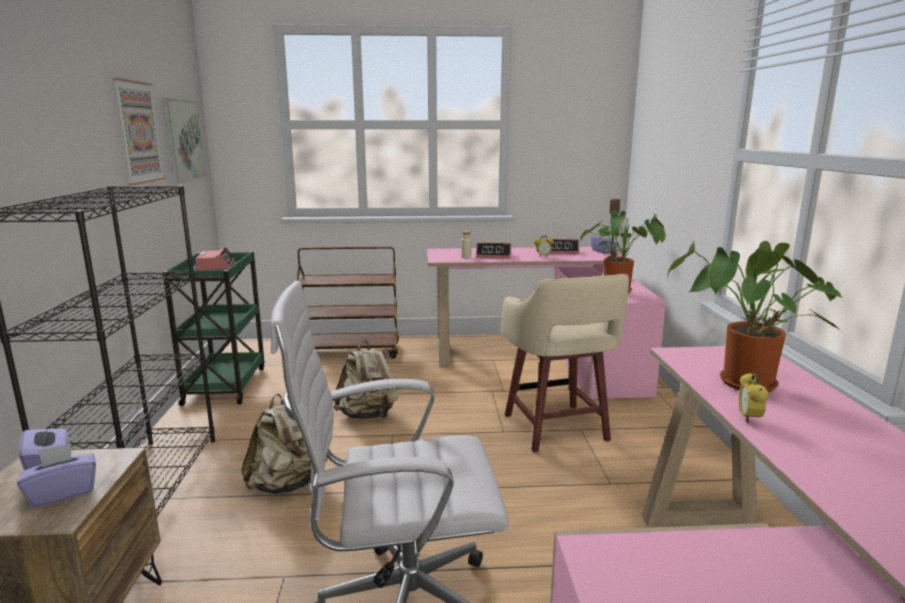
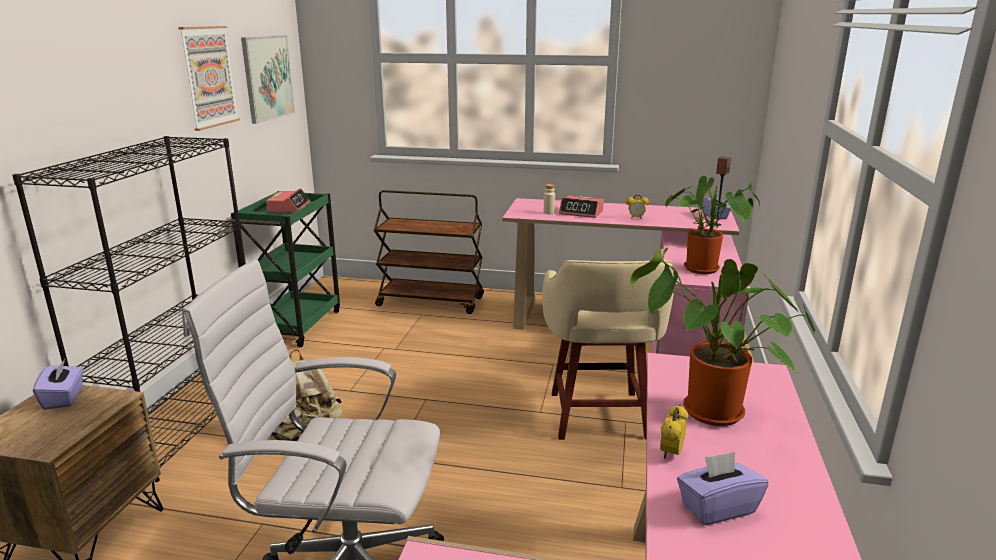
camera: 15 degrees right, 5 degrees up
purple tissue box [17,443,96,508] -> purple tissue box moved to [677,452,769,525]
beige backpack [334,340,399,419] -> none
alarm clock [544,238,579,254] -> none

